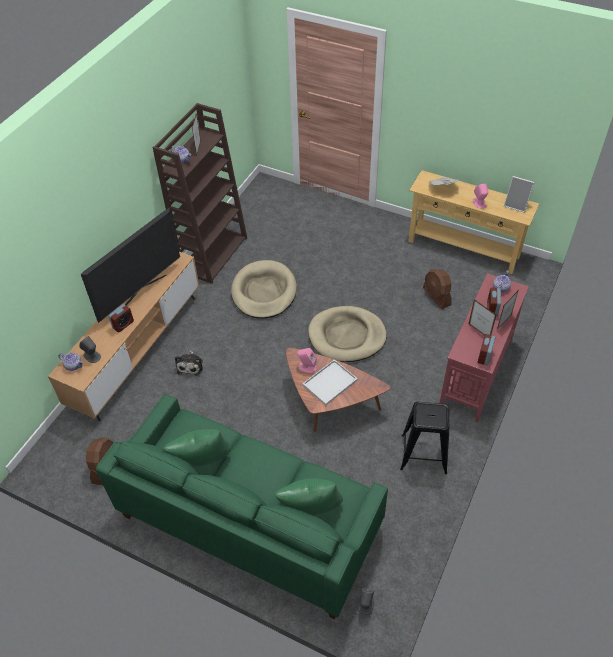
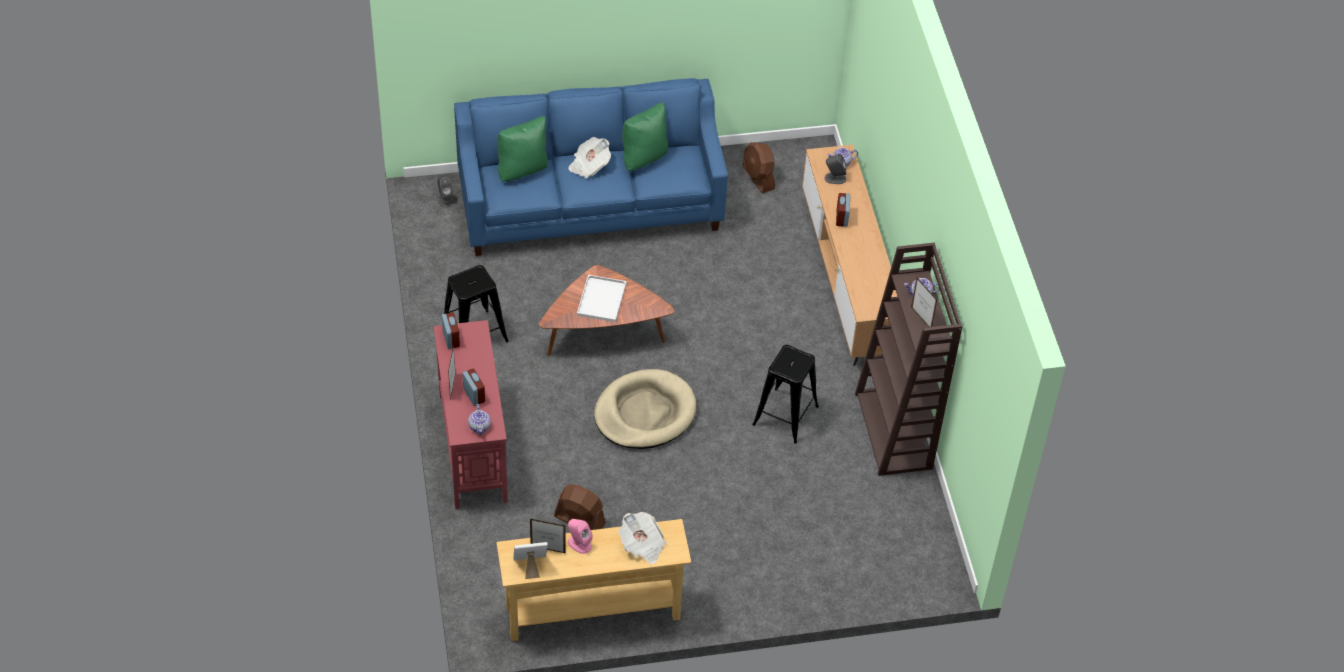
camera: 140 degrees right, 0 degrees up
television [81,207,180,323] -> none
green sofa [96,394,388,620] -> blue sofa [454,78,728,256]
plush toy [175,350,203,375] -> none
beige dog bed [231,260,297,319] -> black stool [752,345,819,443]
pink speaker [297,348,317,373] -> none
picture frame [469,299,496,335] -> picture frame moved to [530,519,566,554]
none -> newspaper [568,137,611,179]

